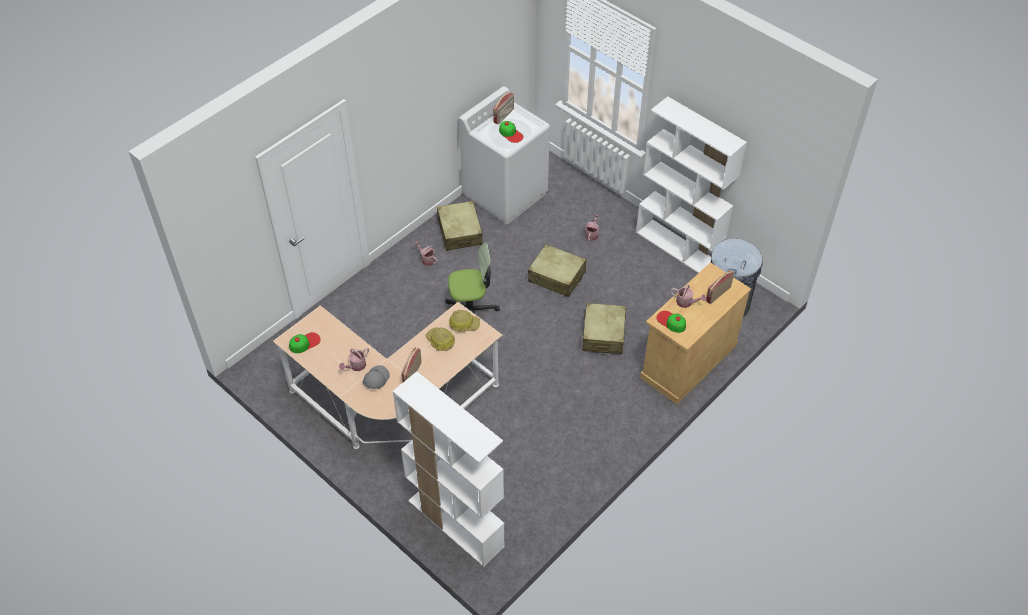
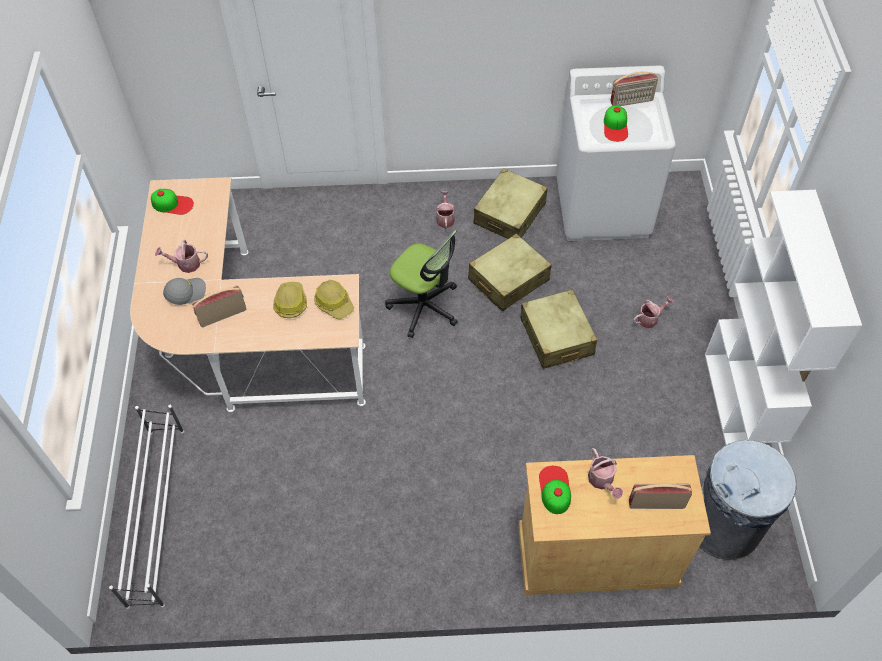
camera: 45 degrees right, 5 degrees up
white bookcase [393,371,505,567] -> white shoe rack [109,405,184,609]
beige suitcase [582,303,626,354] -> beige suitcase moved to [468,234,552,311]

